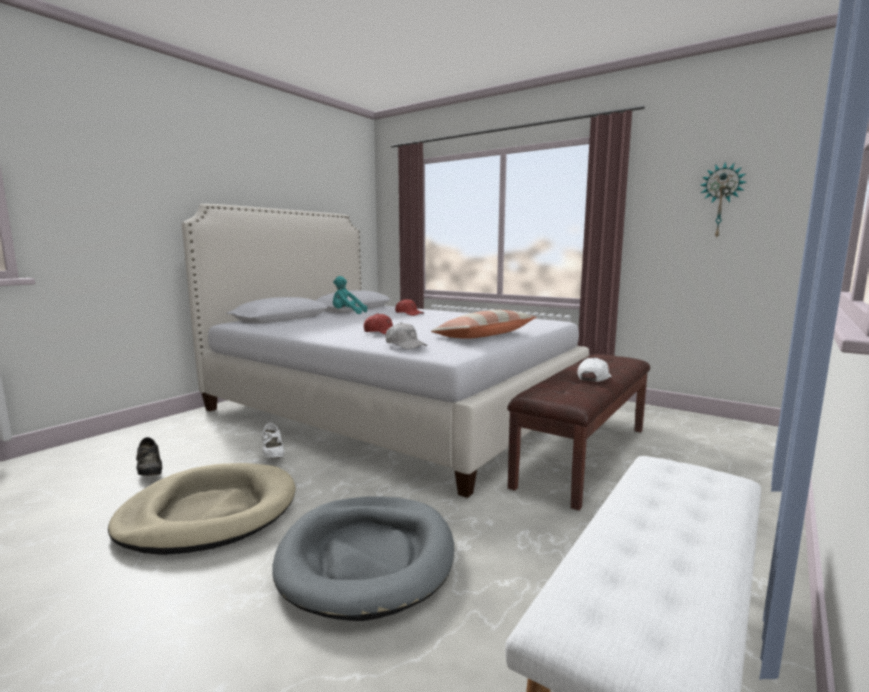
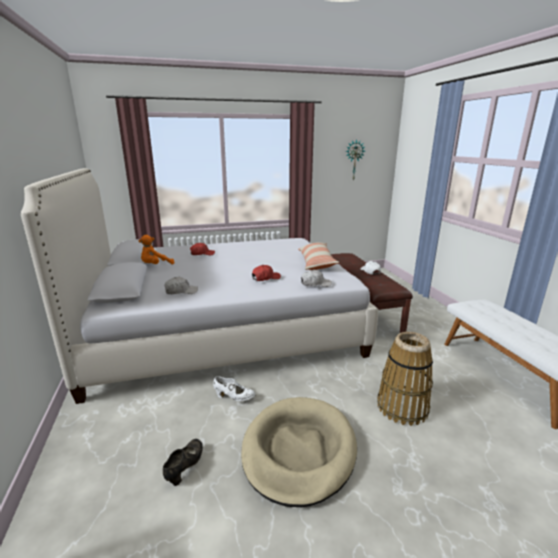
camera: 50 degrees left, 10 degrees up
black shoe [136,437,162,476] -> black shoe turned 75 degrees counterclockwise [163,439,203,486]
grey dog bed [272,496,454,621] -> basket [378,332,433,426]
turquoise plush toy [333,276,367,314] -> orange plush toy [139,235,174,265]
none -> white cap [164,277,198,294]

